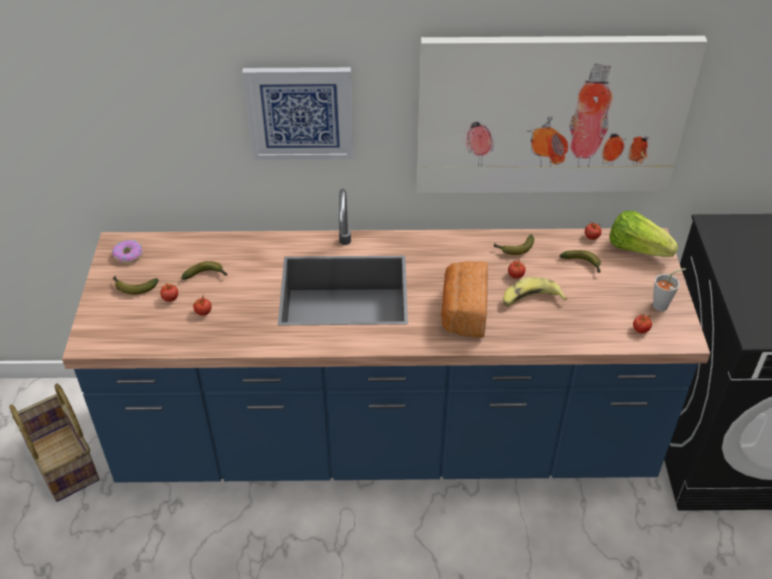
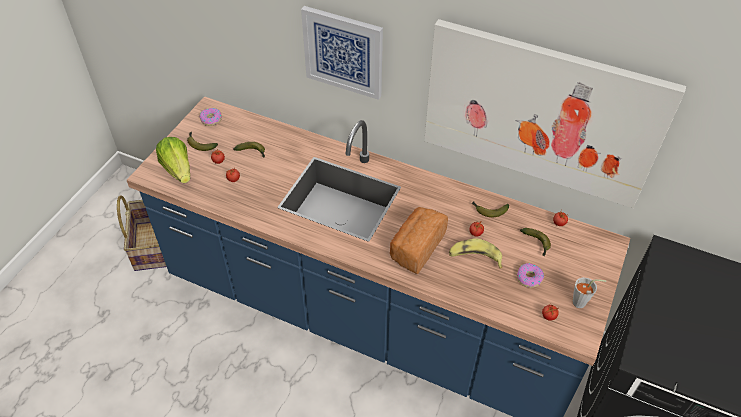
camera: 25 degrees right, 5 degrees up
lettuce [609,211,678,257] -> lettuce moved to [156,137,190,183]
none -> donut [517,263,544,288]

